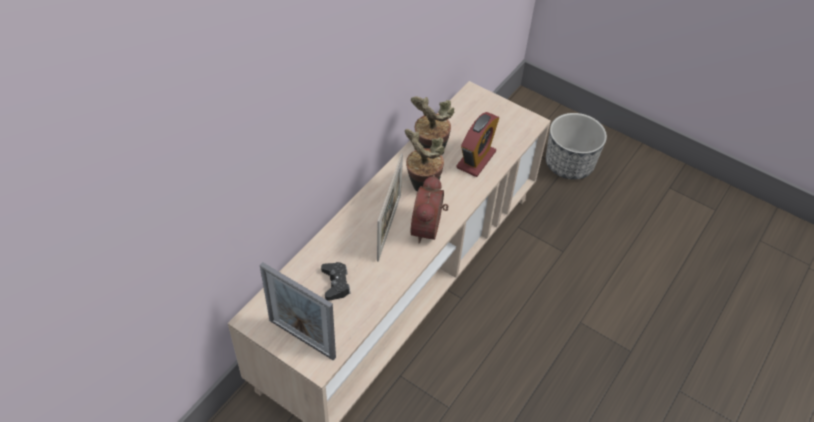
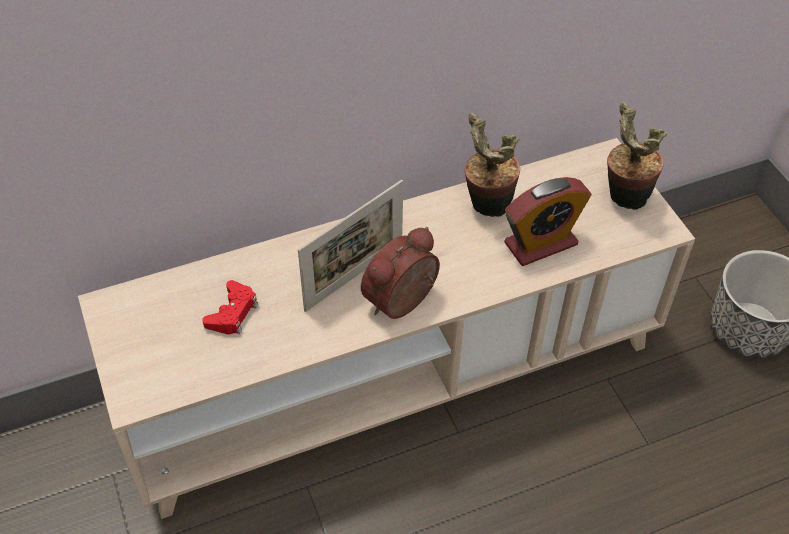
camera: 35 degrees right, 0 degrees up
picture frame [260,262,336,361] -> none
black game controller [321,262,351,301] -> red game controller [202,280,258,334]
potted plant [405,129,445,192] -> potted plant moved to [607,102,667,210]

